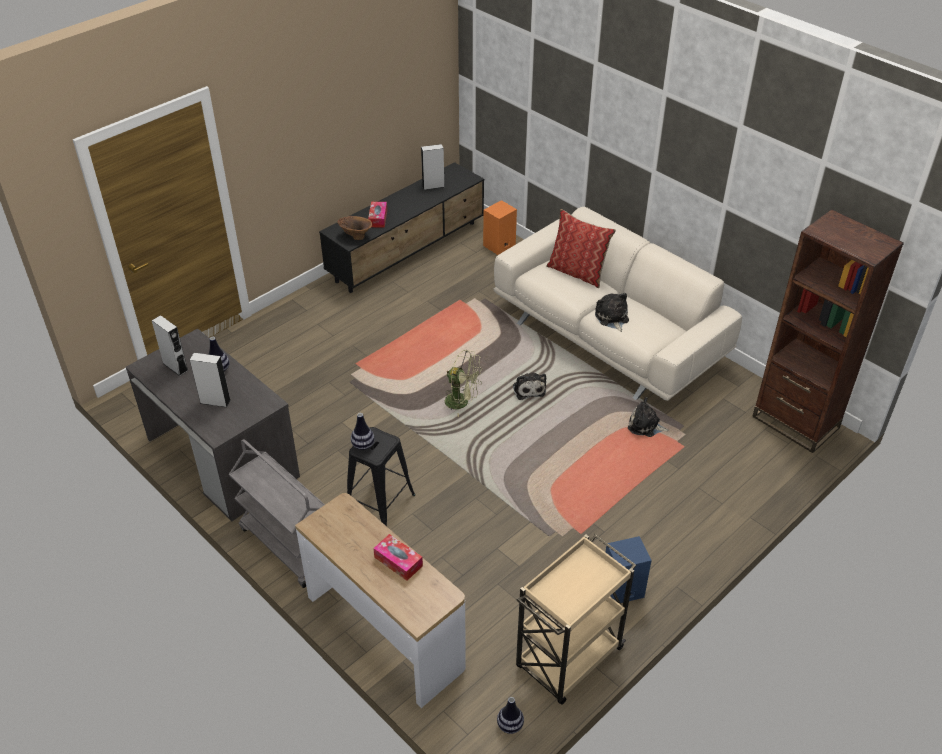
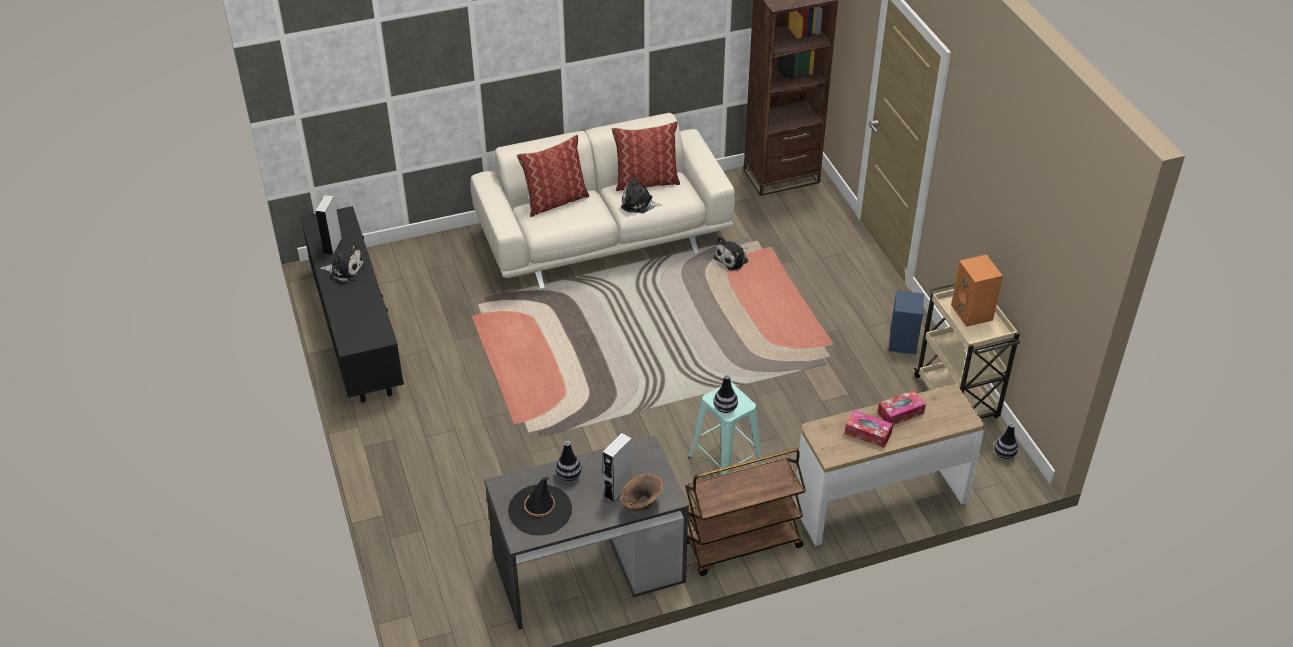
camera: 65 degrees left, 0 degrees up
grey speaker [152,315,189,376] -> black hat [508,477,572,536]
grey cart [229,439,325,588] -> brown cart [685,449,806,576]
brown vase [337,216,372,240] -> brown vase moved to [621,474,663,511]
black stool [347,427,415,526] -> turquoise stool [688,382,762,475]
tissue box [368,202,387,228] -> tissue box moved to [845,410,893,448]
green fan [442,350,482,417] -> none
orange speaker [483,200,517,255] -> orange speaker moved to [951,255,1003,327]
plush toy [513,373,546,400] -> plush toy moved to [320,242,365,281]
none -> pillow [611,121,680,191]

